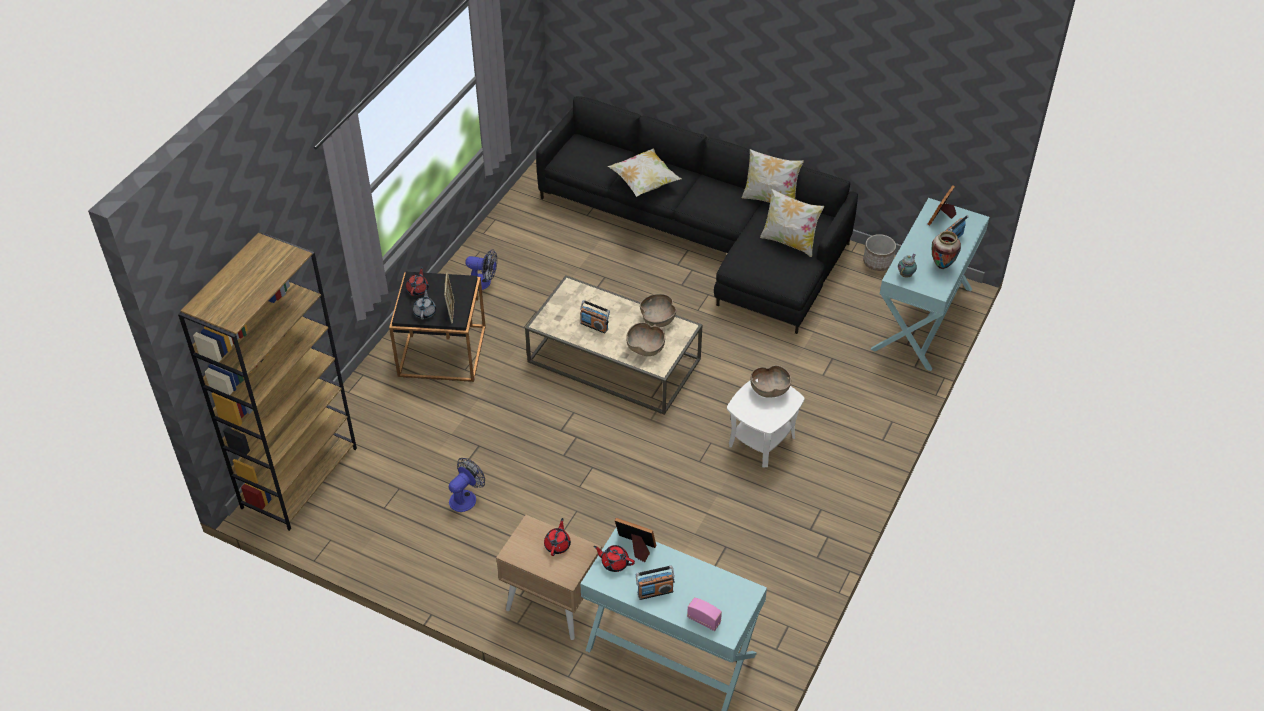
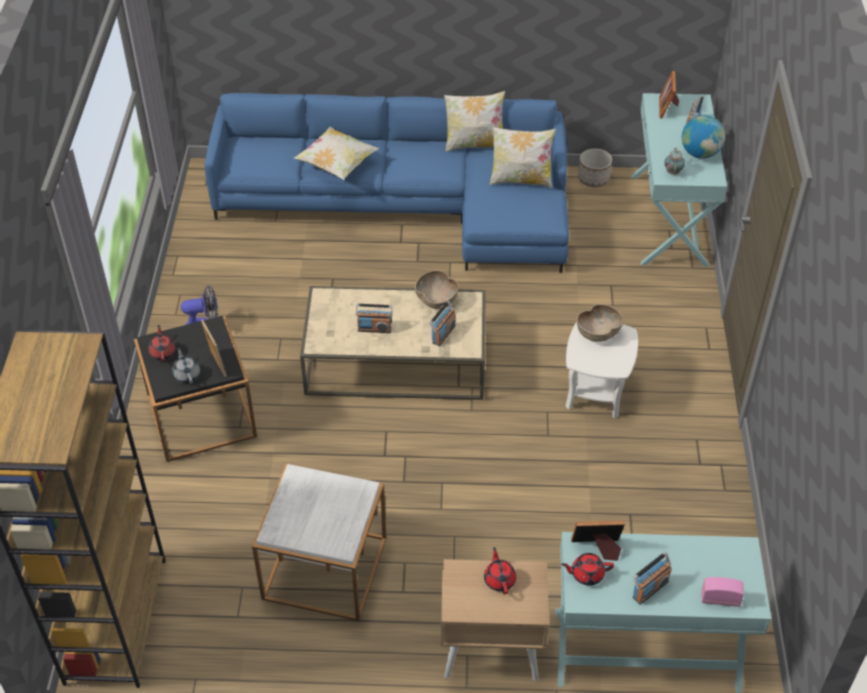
camera: 25 degrees left, 0 degrees up
fan [449,458,485,512] -> white side table [252,464,387,621]
black sofa [536,96,858,334] -> blue sofa [205,93,569,273]
brown bowl [626,322,665,356] -> radio [430,301,456,346]
vase [932,231,961,269] -> globe [682,115,725,159]

